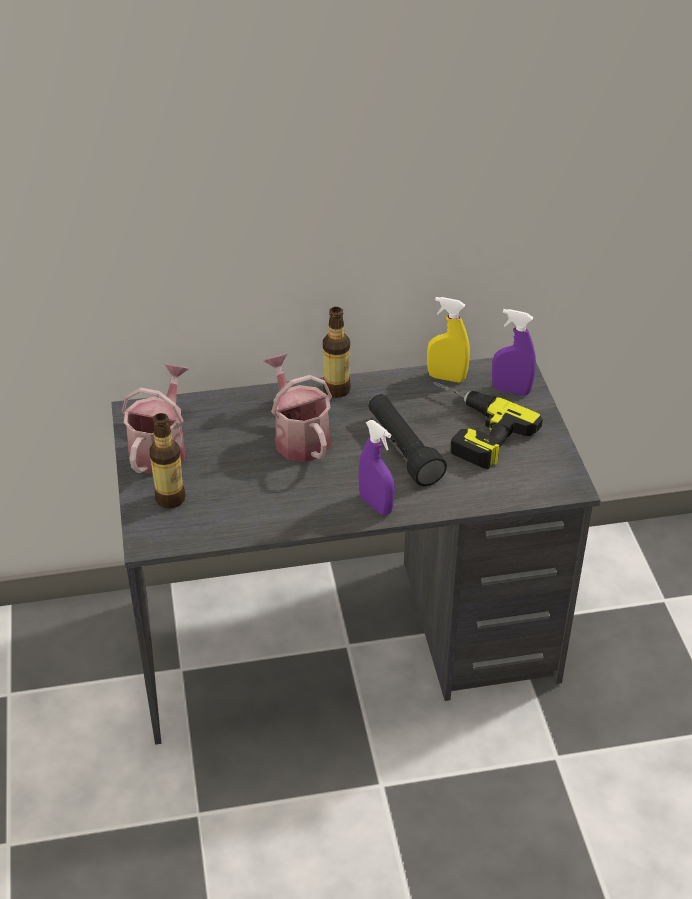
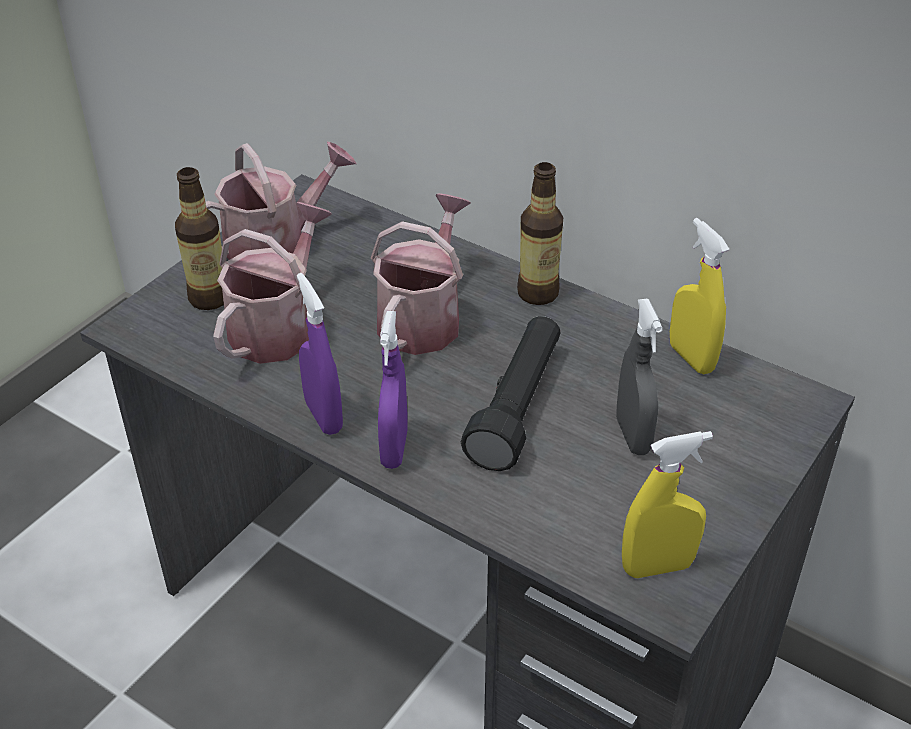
camera: 45 degrees right, 0 degrees up
power drill [433,381,543,469] -> grey spray bottle [616,299,663,455]
purple spray bottle [492,309,536,396] -> purple spray bottle moved to [297,273,343,435]
none -> watering can [213,202,332,364]
none -> yellow spray bottle [622,431,713,578]

